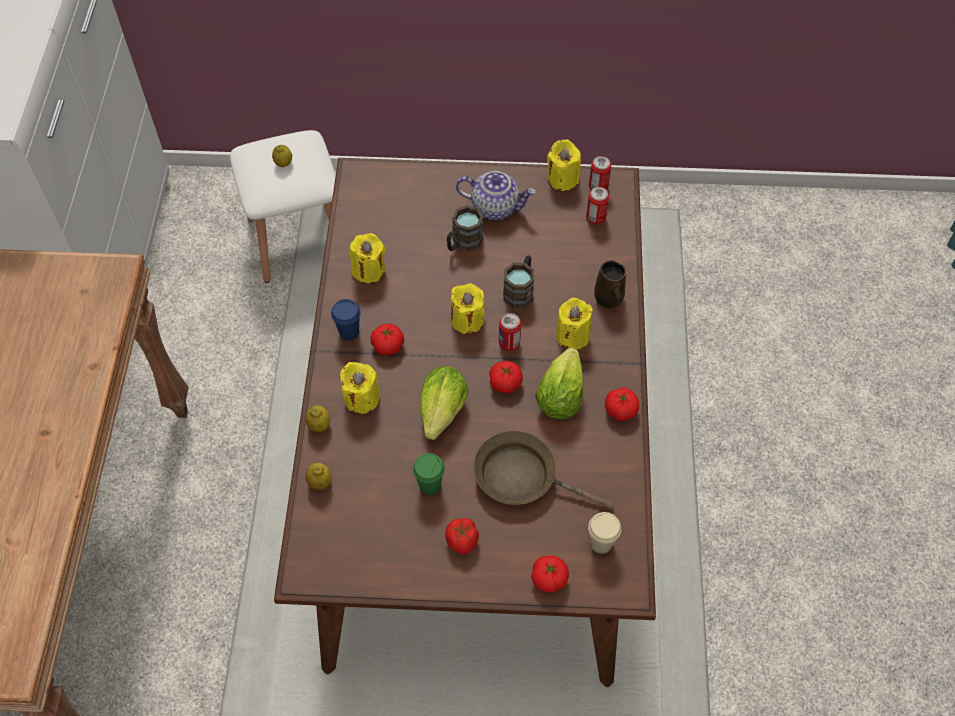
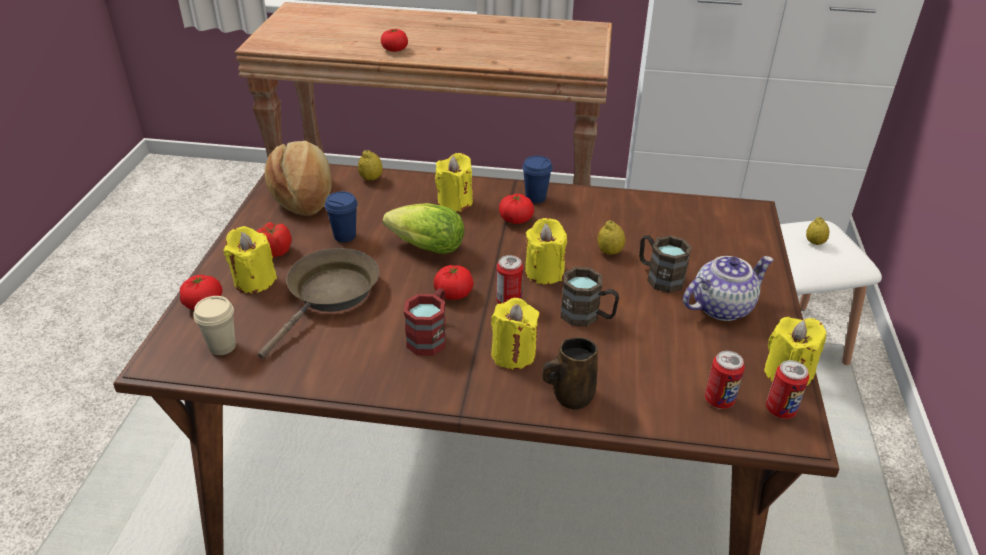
camera: 95 degrees right, 20 degrees down
lemon [305,405,330,432] -> lemon moved to [597,220,625,255]
yellow candle [350,233,386,283] -> yellow candle moved to [223,226,277,293]
green cup [413,453,445,495] -> blue cup [325,191,358,242]
teapot [456,171,536,220] -> teapot turned 135 degrees counterclockwise [683,256,774,321]
lettuce [535,348,584,419] -> red mug [404,288,446,356]
tomato [605,388,639,421] -> tomato moved to [381,29,408,52]
none -> bread [265,141,332,215]

